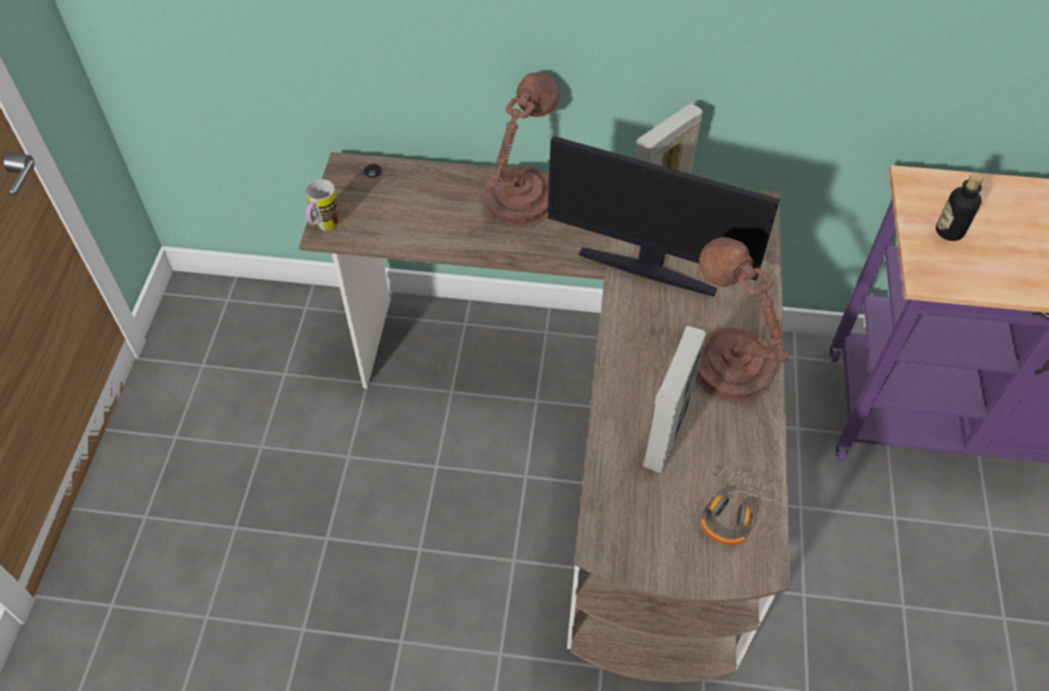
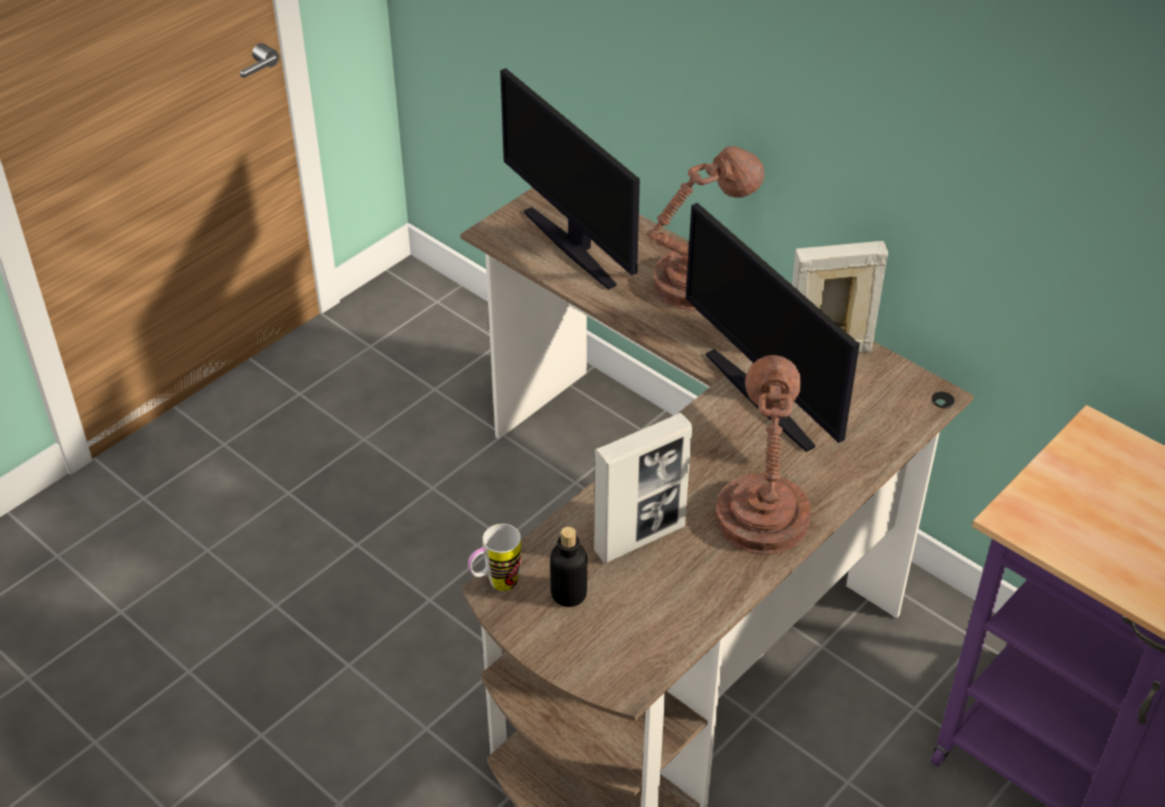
camera: 35 degrees right, 10 degrees down
mug [306,179,338,231] -> mug moved to [468,524,521,591]
headphones [700,468,778,545] -> none
bottle [936,173,983,241] -> bottle moved to [550,527,587,607]
none -> monitor [500,68,640,290]

